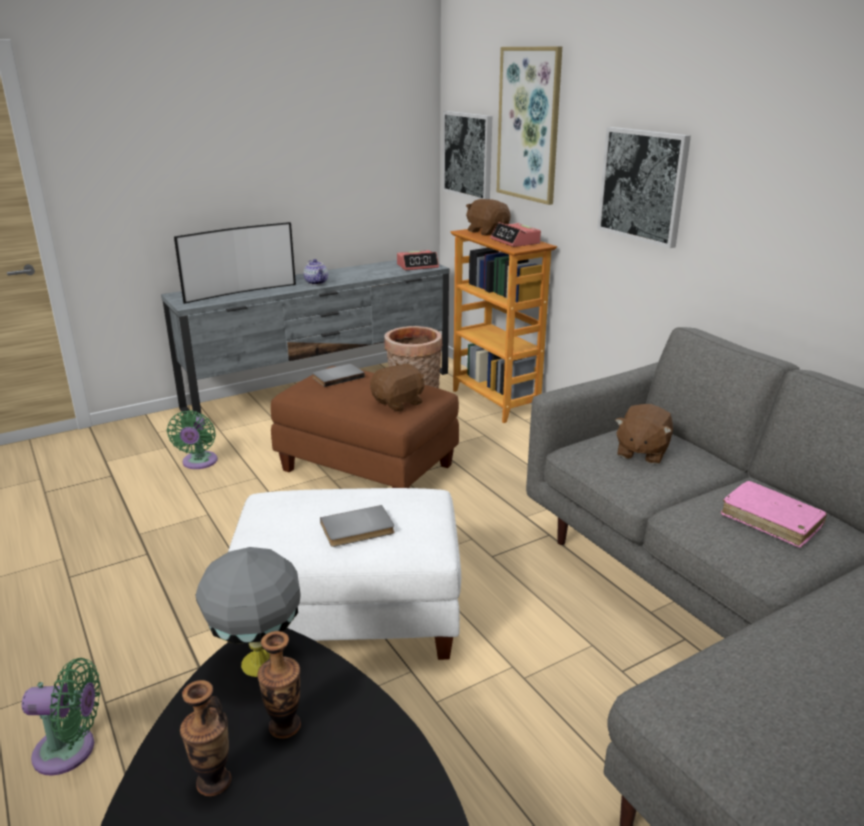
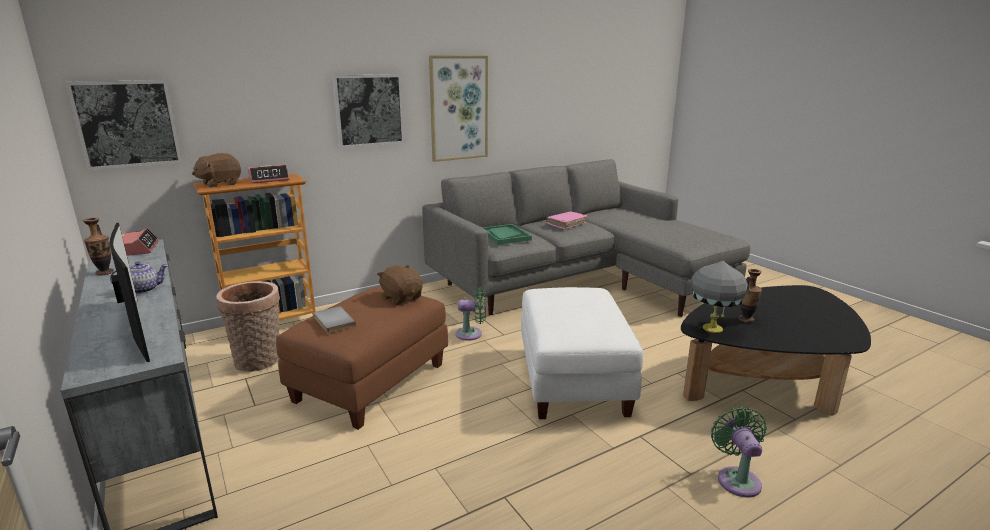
camera: 90 degrees left, 5 degrees down
green fan [167,410,218,469] -> green fan moved to [456,288,486,341]
vase [180,680,232,797] -> vase moved to [83,218,114,276]
grey book [320,505,394,547] -> none
picture [497,46,562,205] -> picture moved to [429,56,488,162]
brown plush toy [615,404,673,464] -> green tray [482,224,532,245]

